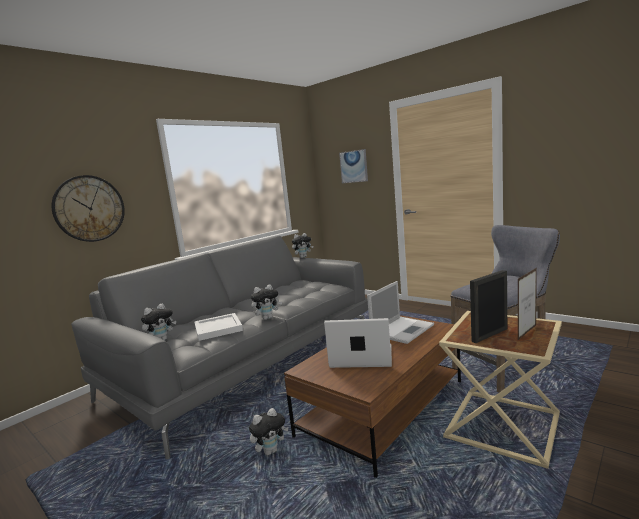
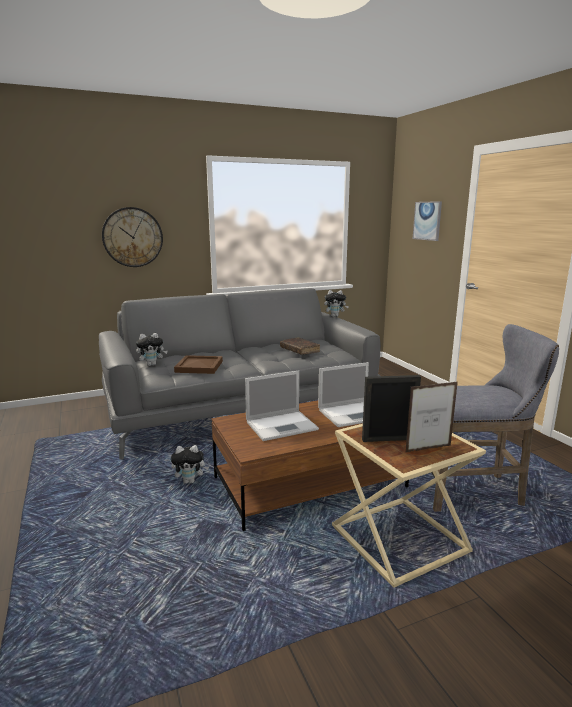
camera: 25 degrees right, 5 degrees up
white tray [194,313,243,341] -> brown tray [174,355,223,374]
plush toy [251,285,282,320] -> none
laptop [324,318,392,368] -> laptop turned 120 degrees clockwise [245,370,319,441]
none -> brown book [280,337,320,355]

